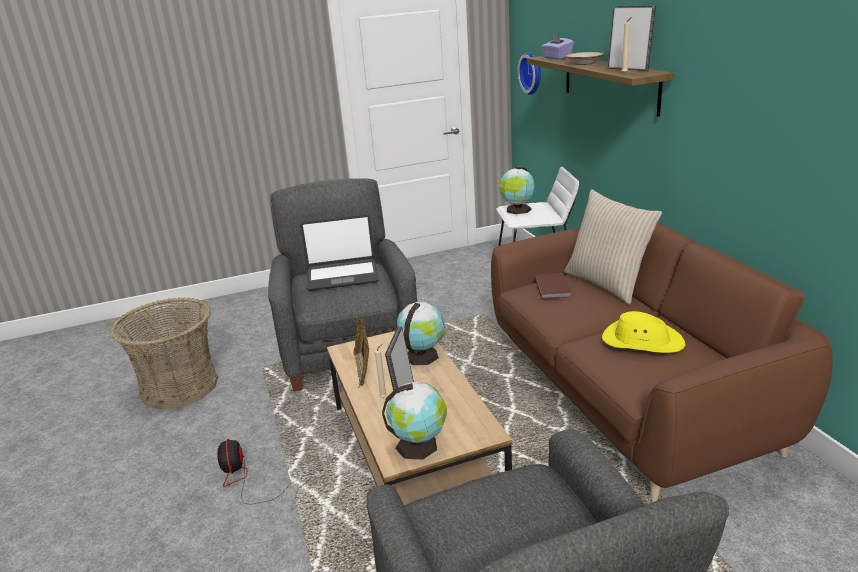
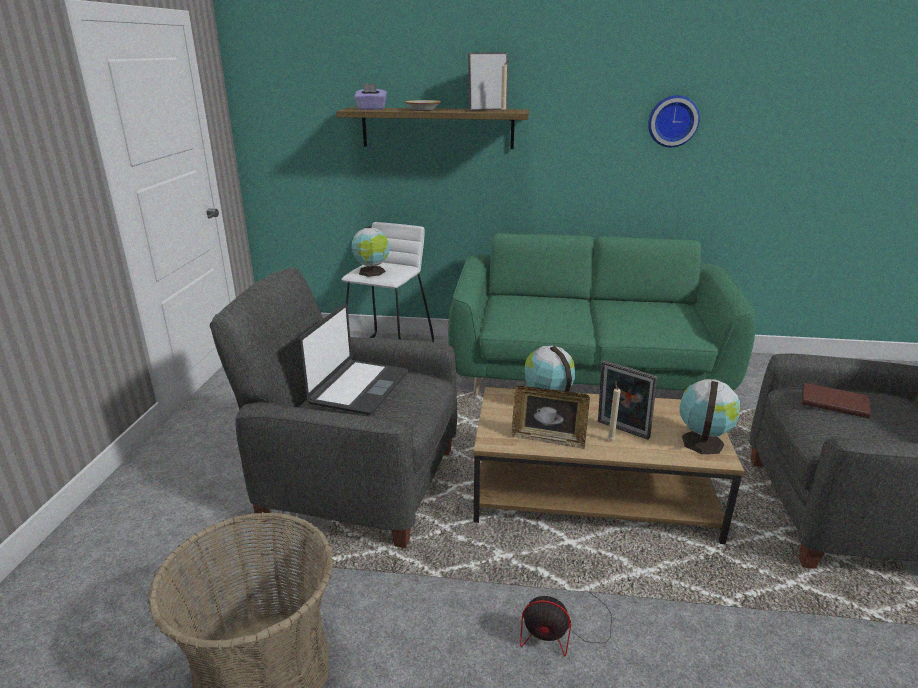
camera: 65 degrees left, 0 degrees up
brown sofa [491,222,832,501] -> green sofa [448,233,756,396]
wall clock [517,52,541,95] -> wall clock moved to [648,95,700,147]
brown book [535,273,571,299] -> brown book moved to [802,383,871,418]
beige pillow [564,189,662,305] -> none
yellow hat [602,311,686,353] -> none

